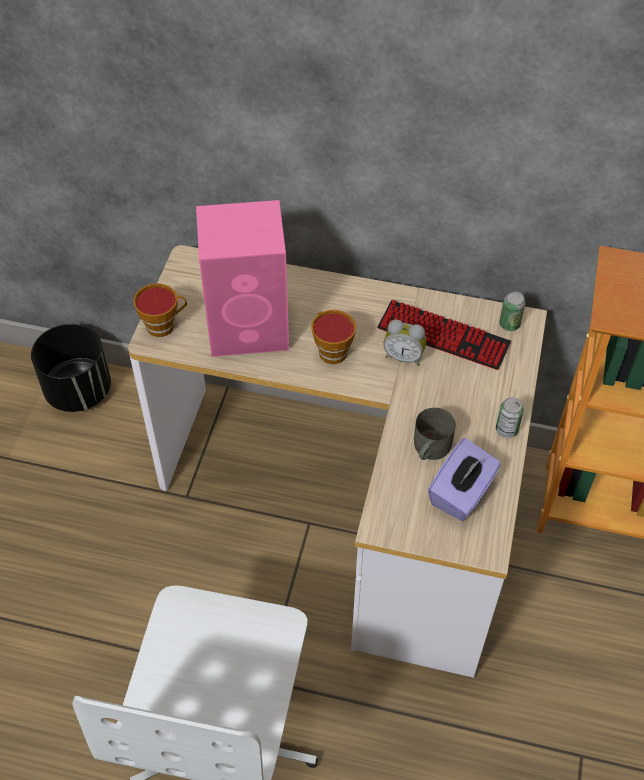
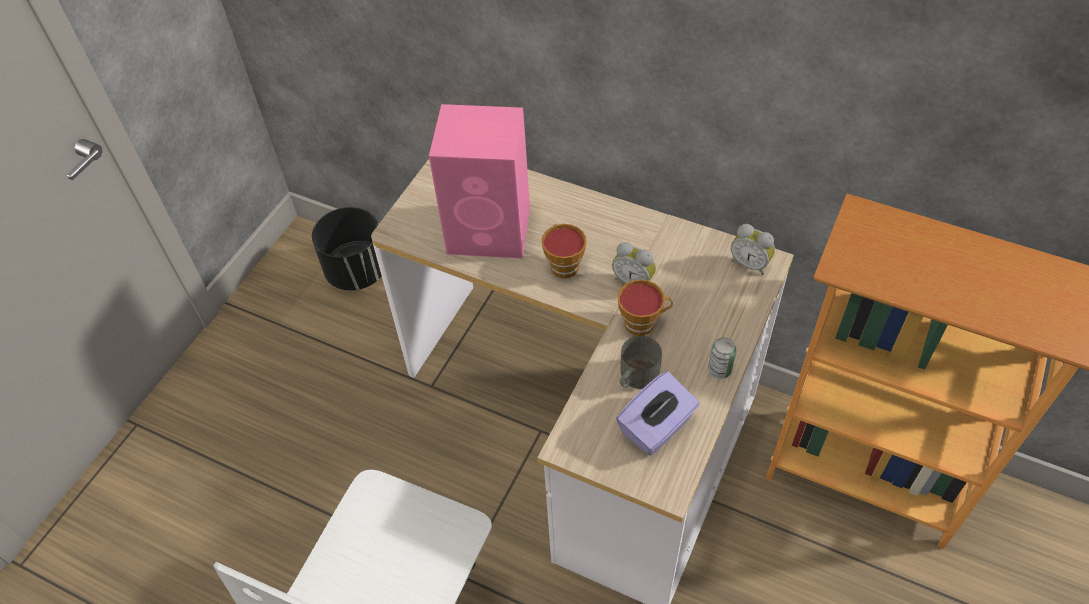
camera: 15 degrees right, 0 degrees up
cup [133,284,187,337] -> cup moved to [618,279,673,336]
keyboard [378,300,511,370] -> none
can [499,292,526,331] -> alarm clock [731,224,775,275]

